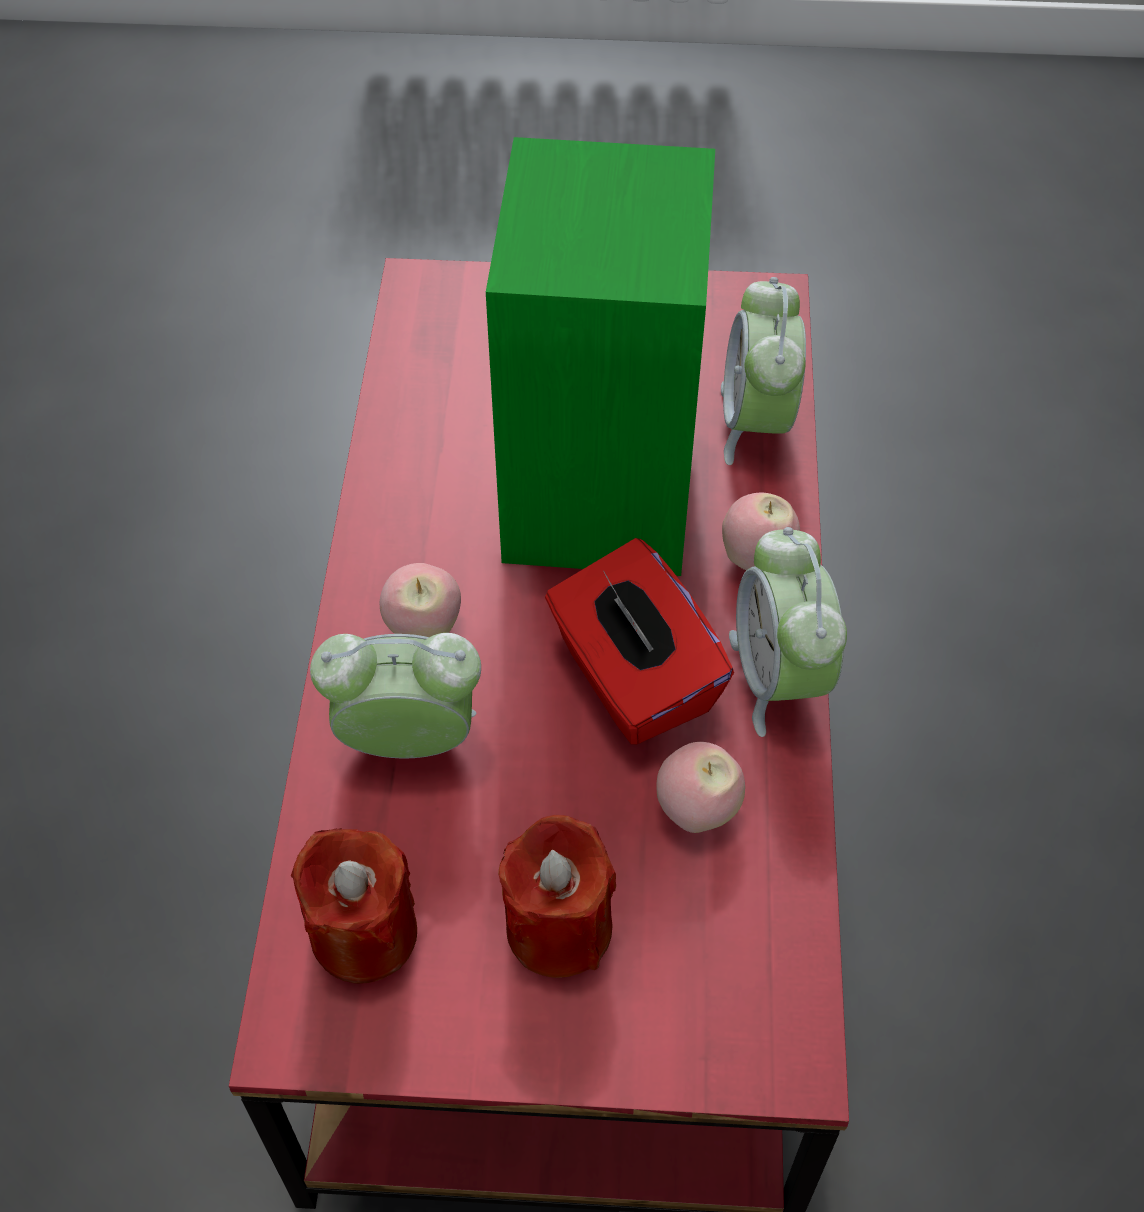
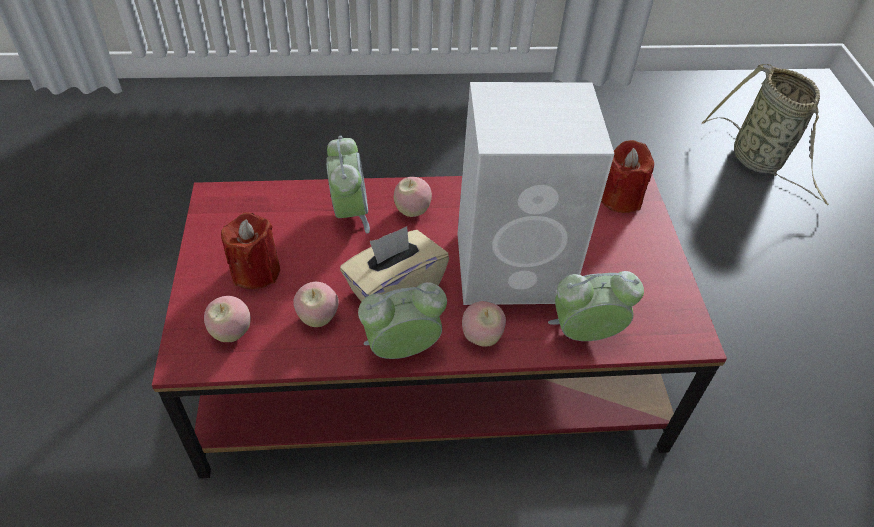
camera: 80 degrees right, 5 degrees down
red candle [291,828,417,984] -> red candle moved to [601,140,654,213]
green speaker [486,137,715,576] -> white speaker [458,82,614,305]
red tissue box [545,538,734,745] -> beige tissue box [340,226,449,302]
none -> apple [204,296,251,342]
none -> basket [702,64,829,205]

